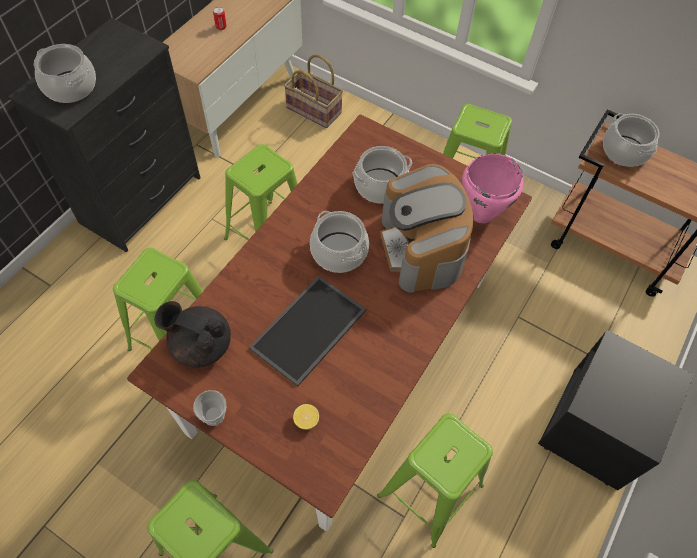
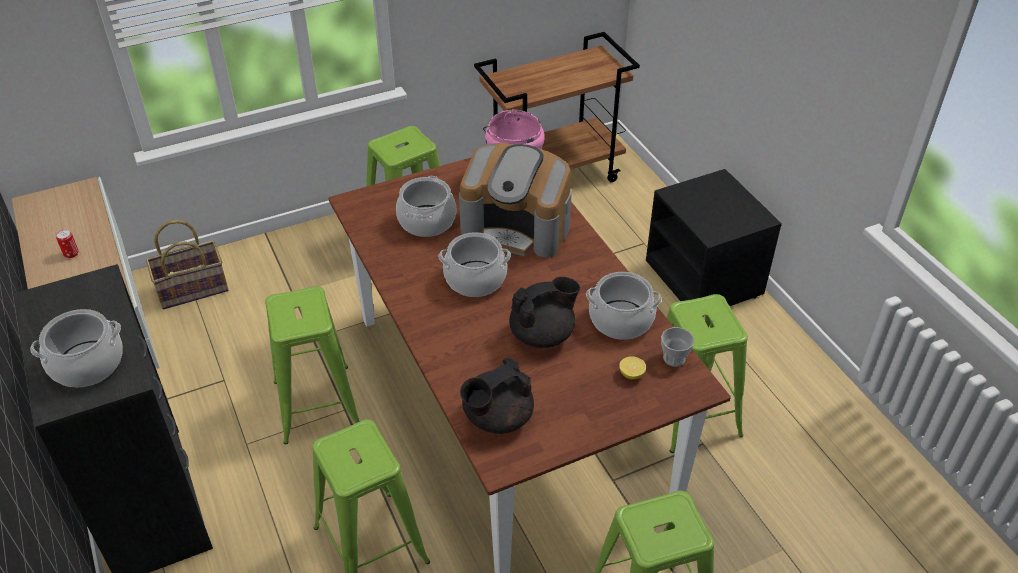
camera: 55 degrees left, 15 degrees down
cup [193,390,226,426] -> cup moved to [661,327,694,367]
tray [249,276,366,387] -> black teapot [509,277,580,348]
cooking pot [603,113,660,167] -> cooking pot moved to [586,272,662,340]

